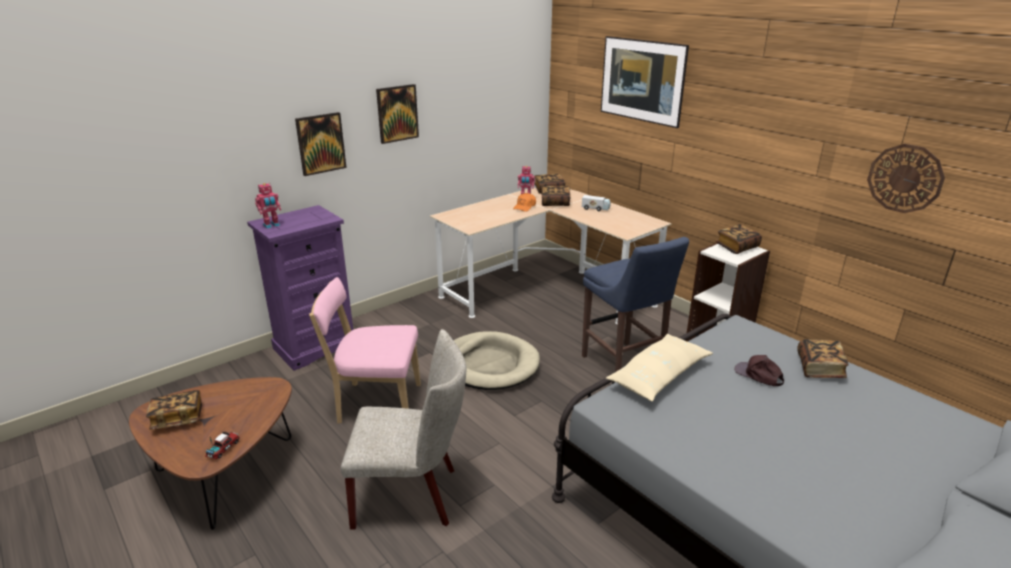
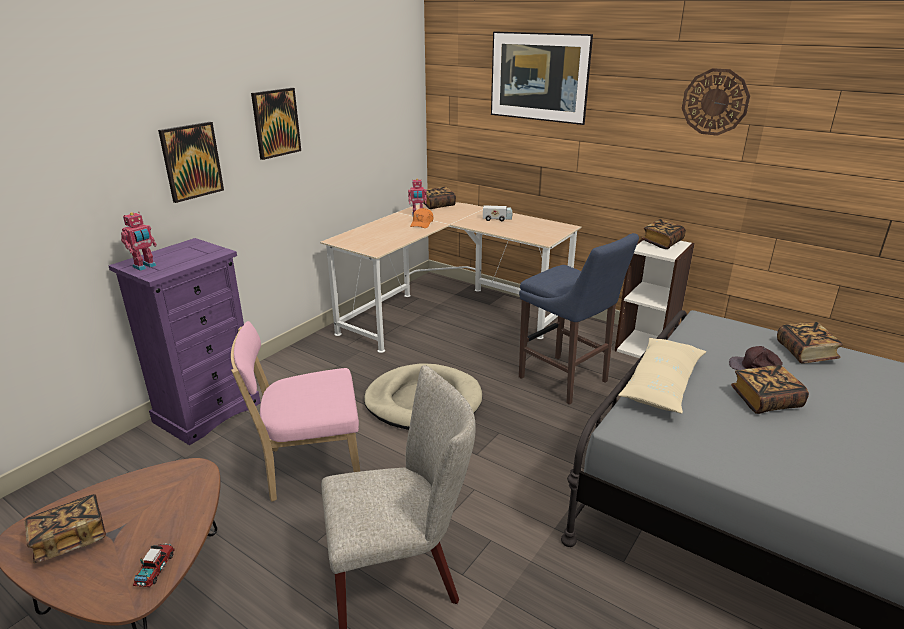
camera: 15 degrees left, 0 degrees up
book [542,186,571,206] -> book moved to [731,365,809,414]
wall clock [867,144,945,213] -> wall clock moved to [682,68,750,136]

